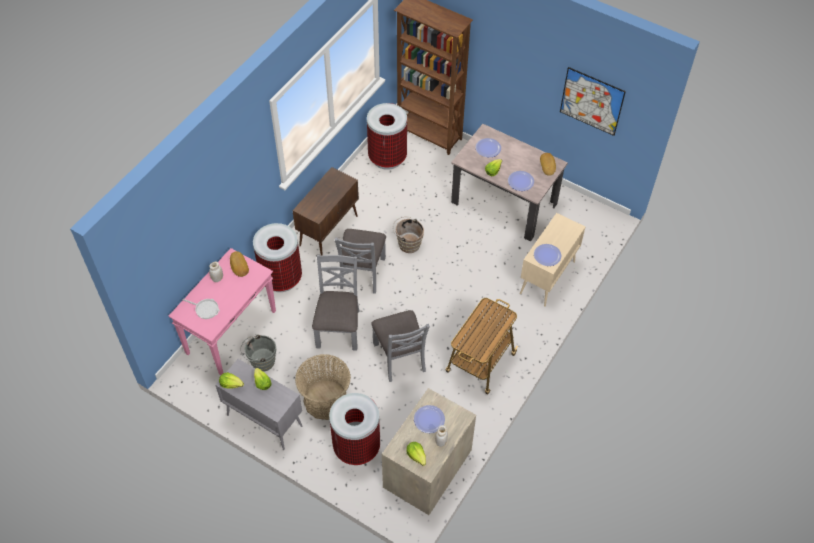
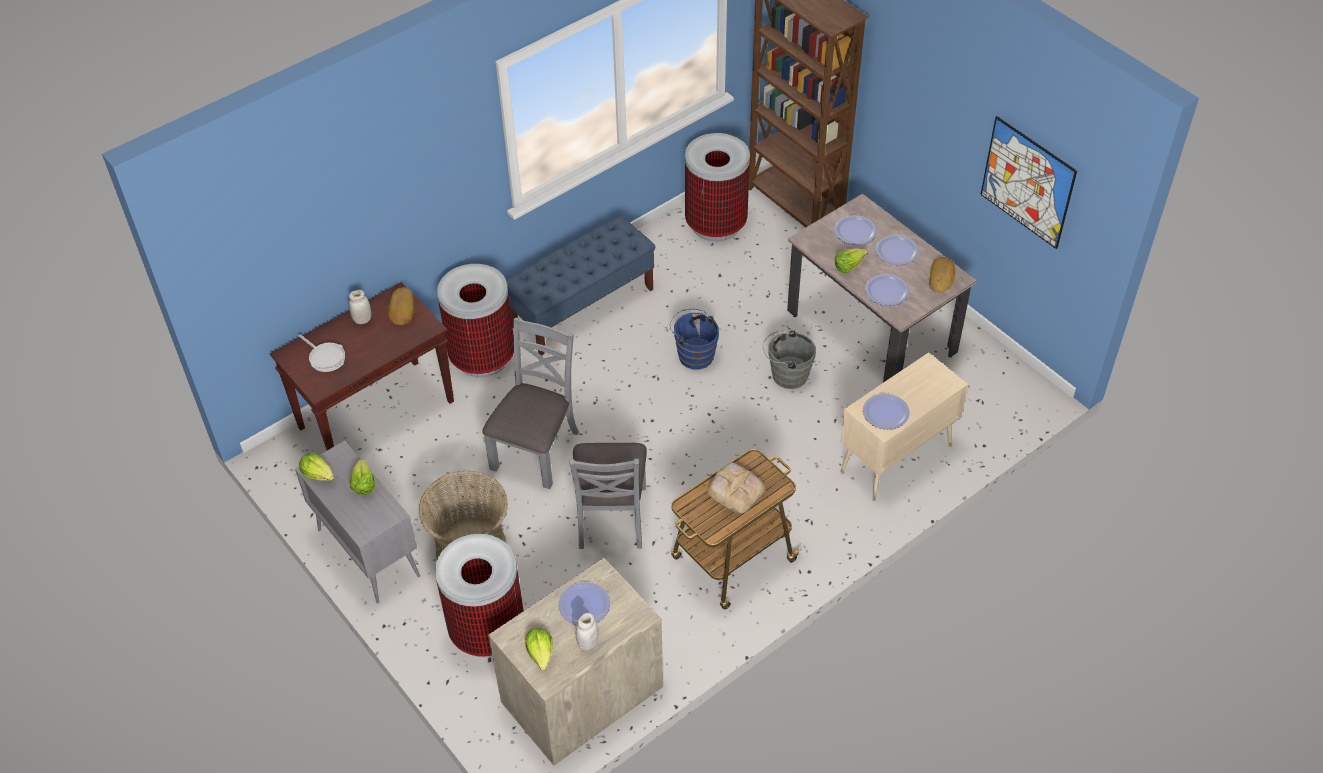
camera: 20 degrees right, 5 degrees down
pink console table [169,248,276,375] -> brown console table [270,282,454,450]
grey bucket [240,334,276,372] -> grey bucket moved to [763,329,816,389]
brown cabinet [293,167,359,255] -> blue bench [506,215,655,356]
grey chair [335,229,386,294] -> none
brown bucket [393,217,424,253] -> blue bucket [670,309,719,369]
none -> bread [707,463,765,513]
none -> plate [876,235,919,265]

